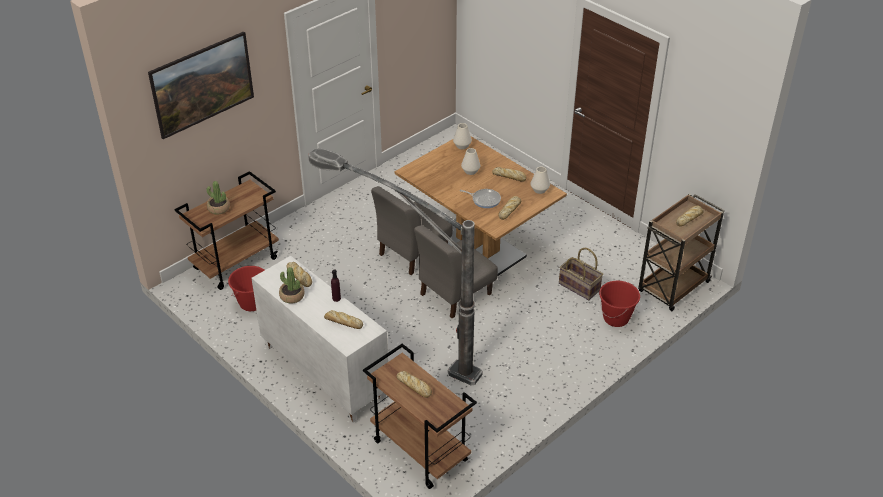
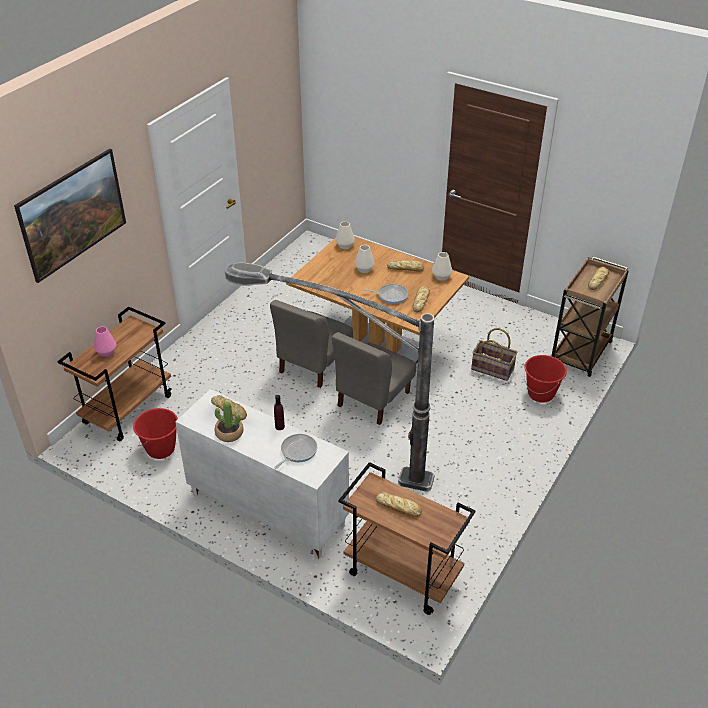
camera: 15 degrees left, 0 degrees up
potted plant [207,181,230,214] -> pink vase [94,326,117,357]
bread [324,310,363,329] -> frying pan [274,434,317,469]

